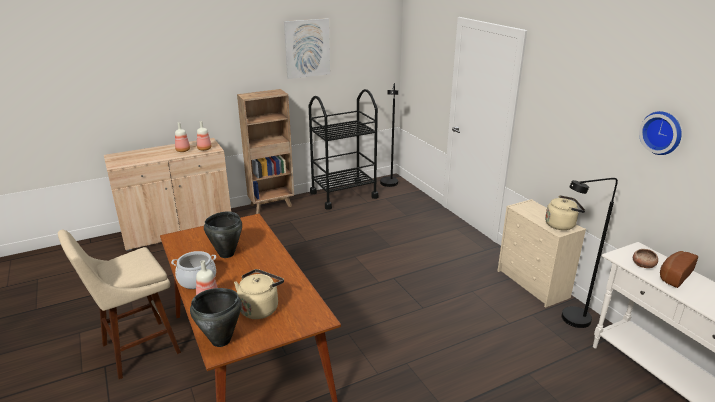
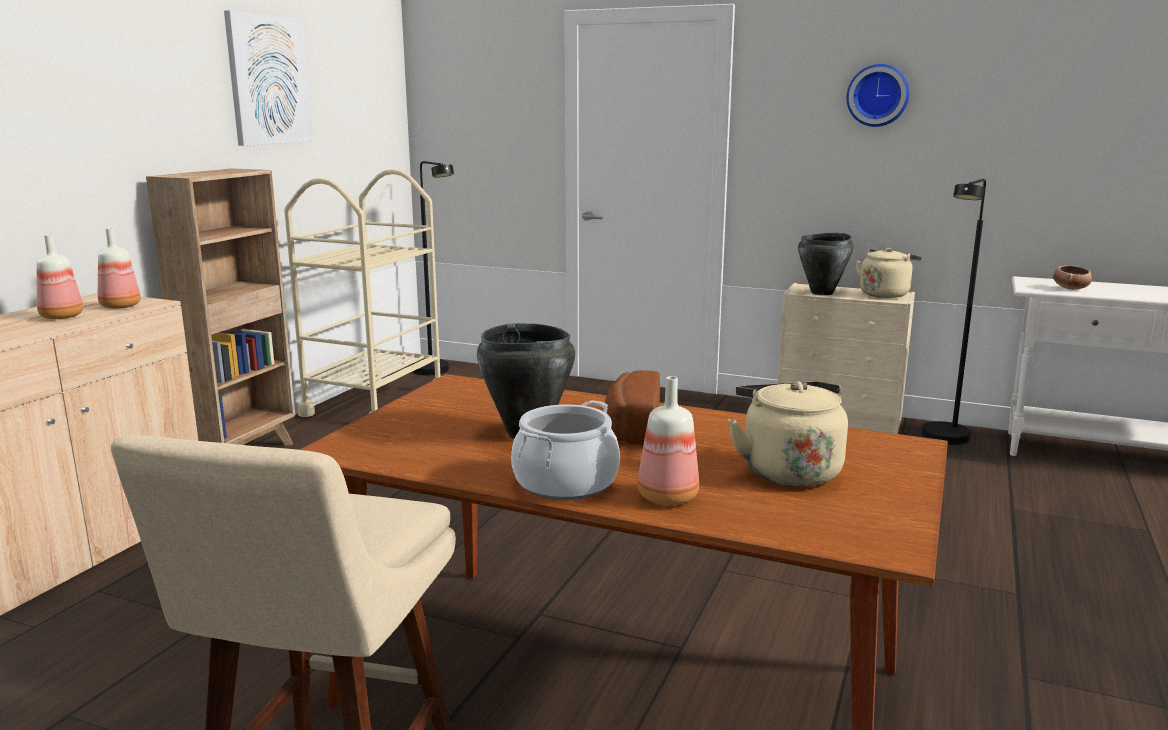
camera: 40 degrees left, 10 degrees down
black cooking pot [190,288,242,347] -> black cooking pot moved to [798,233,853,295]
black cart [309,89,378,210] -> beige cart [284,169,441,417]
wall clock [639,111,682,155] -> wall clock moved to [846,64,910,127]
bread [660,251,698,288] -> bread moved to [605,370,660,446]

